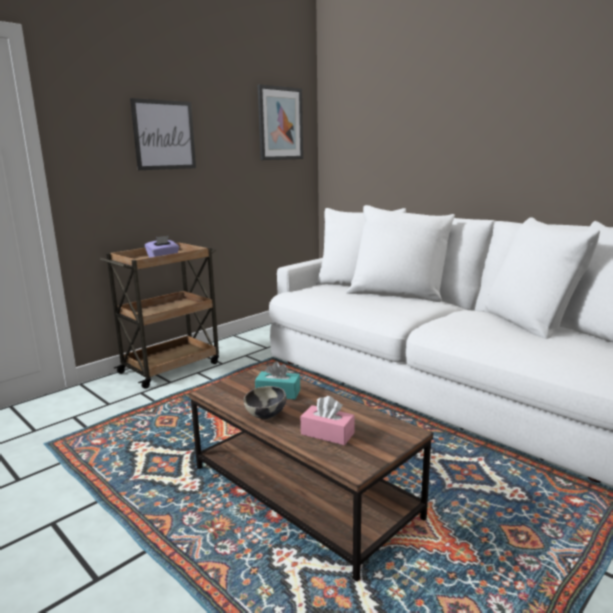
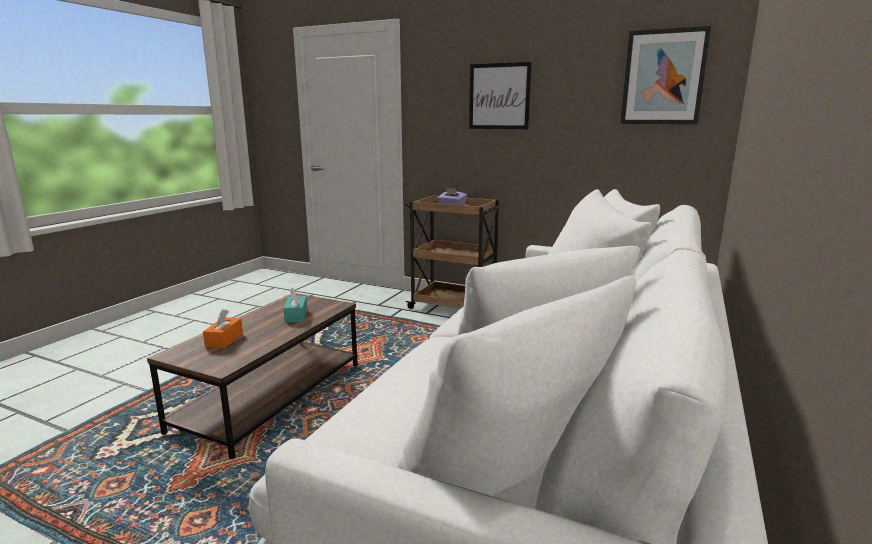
camera: 70 degrees right, 0 degrees up
bowl [244,386,286,419] -> none
pink tissue box [301,396,355,445] -> orange tissue box [203,309,243,348]

